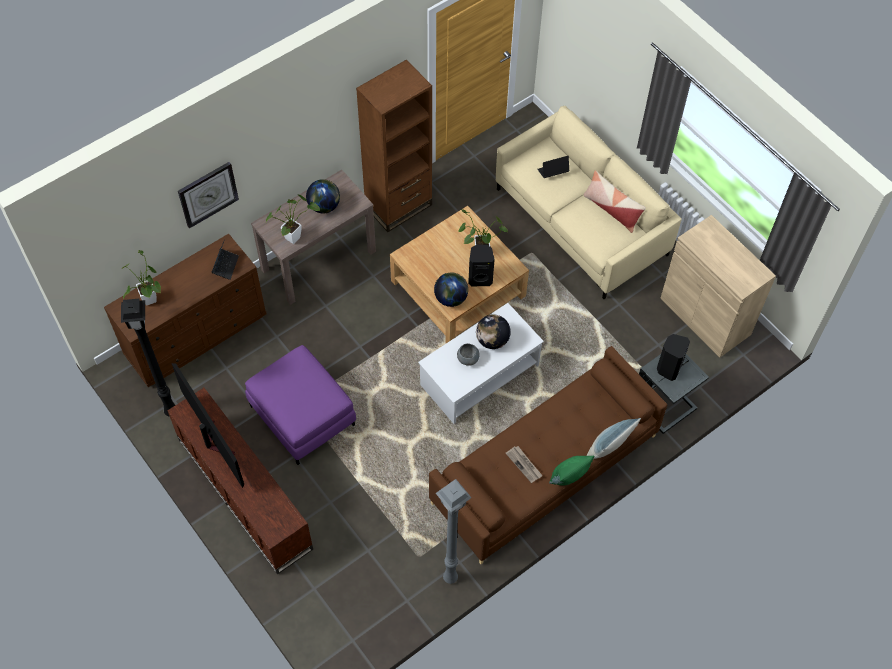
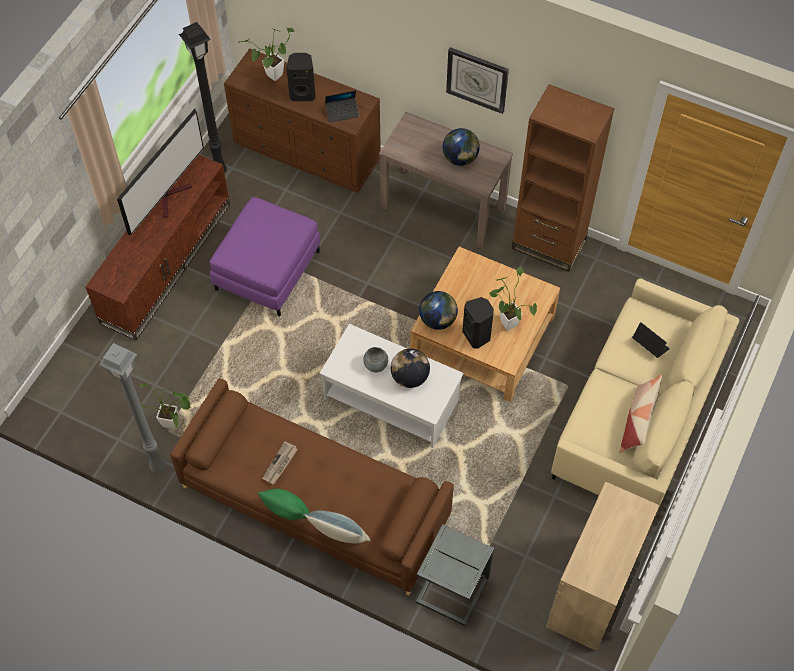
camera: 65 degrees right, 0 degrees up
wall clock [178,162,239,229] -> wall clock moved to [446,47,509,114]
potted plant [266,194,320,244] -> potted plant moved to [139,383,191,429]
black speaker [657,334,690,381] -> black speaker moved to [286,53,316,101]

